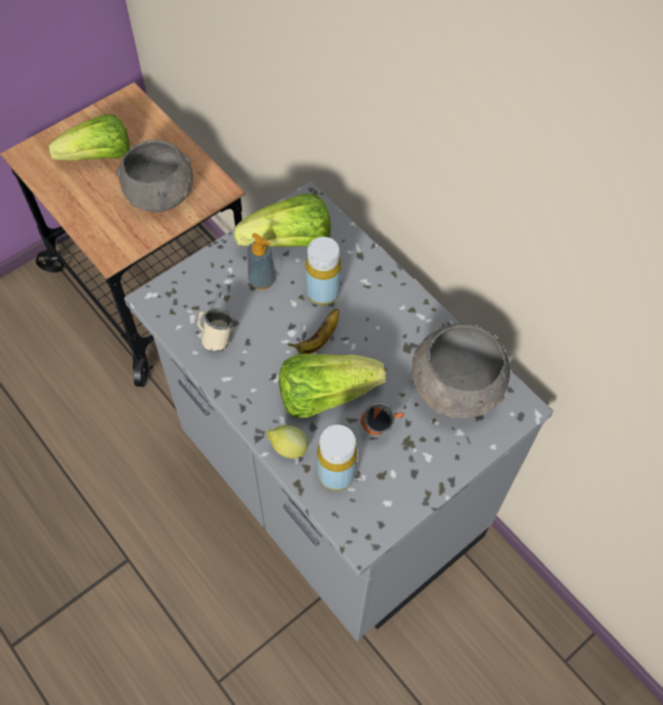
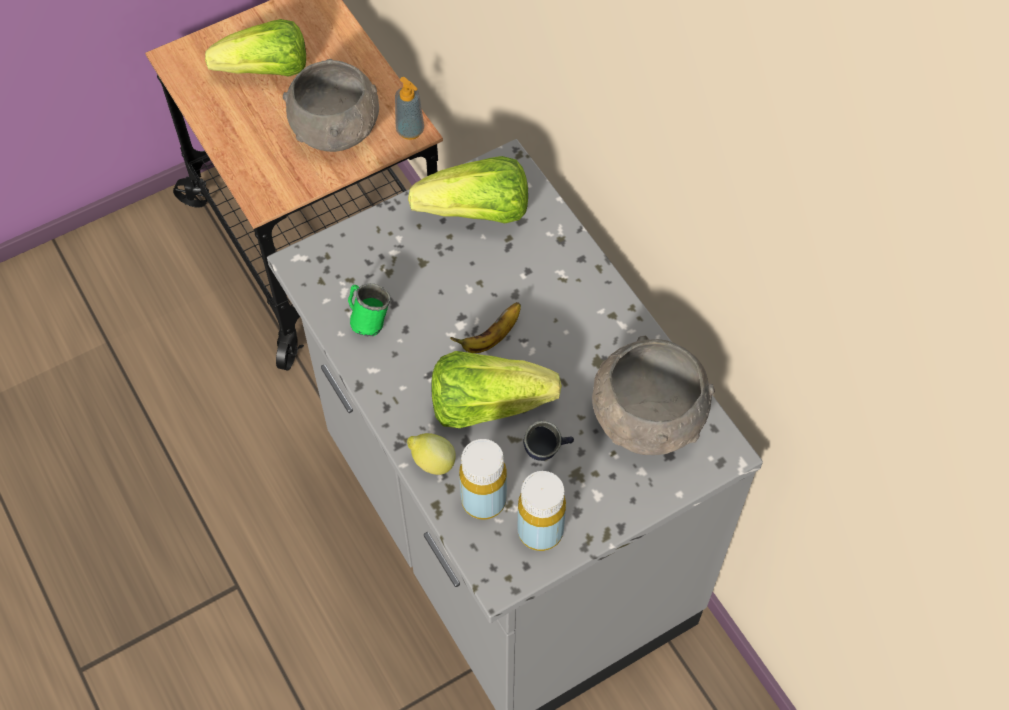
camera: 10 degrees right, 0 degrees up
beige mug [198,308,234,352] -> green mug [348,284,391,337]
soap dispenser [247,233,276,290] -> soap dispenser moved to [395,77,424,140]
yellow bottle [306,237,341,305] -> yellow bottle moved to [517,471,566,551]
orange mug [361,402,404,435] -> blue mug [523,421,574,461]

